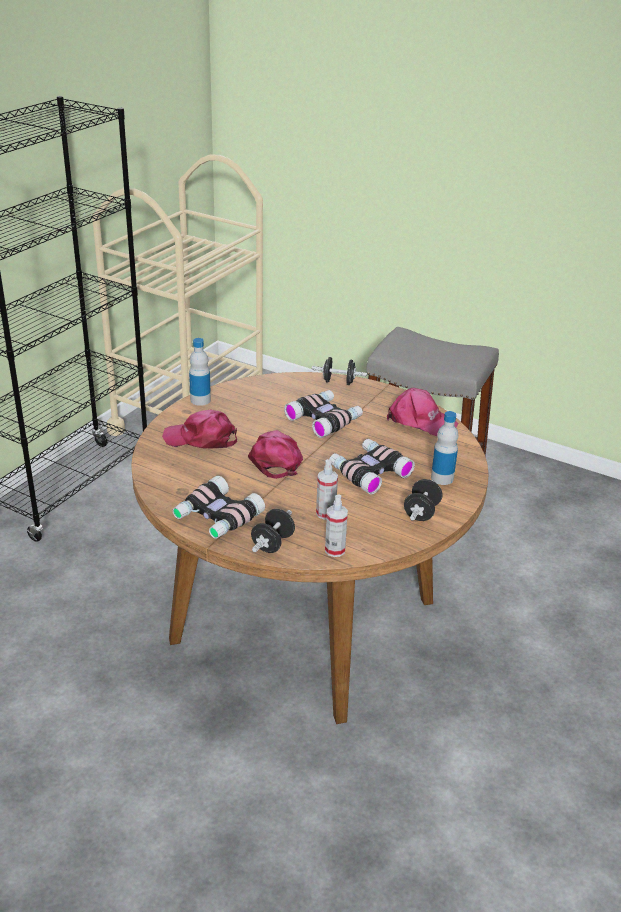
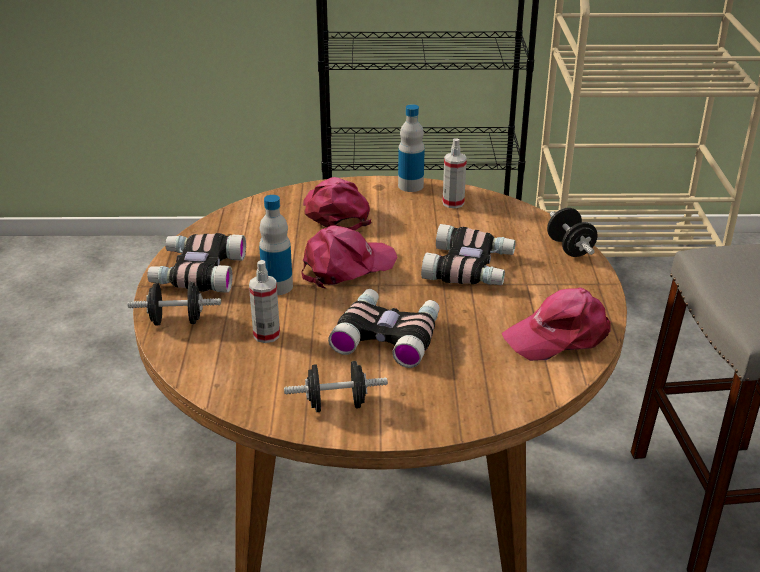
camera: 60 degrees right, 0 degrees up
spray bottle [325,495,348,557] -> spray bottle moved to [443,138,467,208]
pink cap [387,388,458,436] -> pink cap turned 75 degrees clockwise [501,287,610,361]
bottle [431,411,458,485] -> bottle moved to [259,195,293,295]

